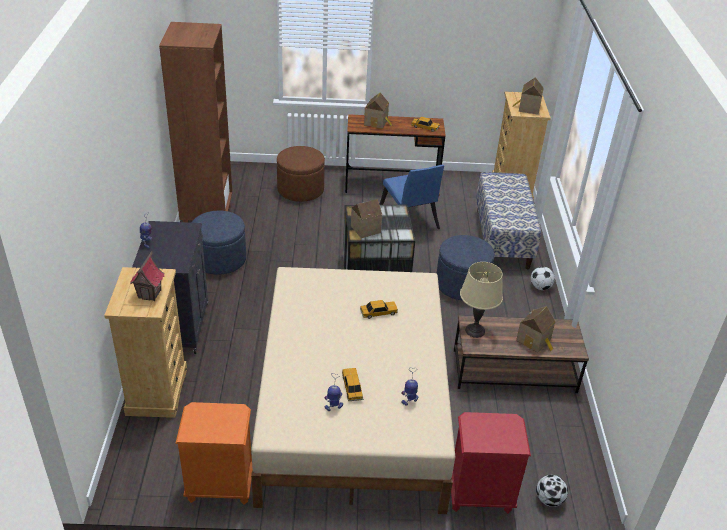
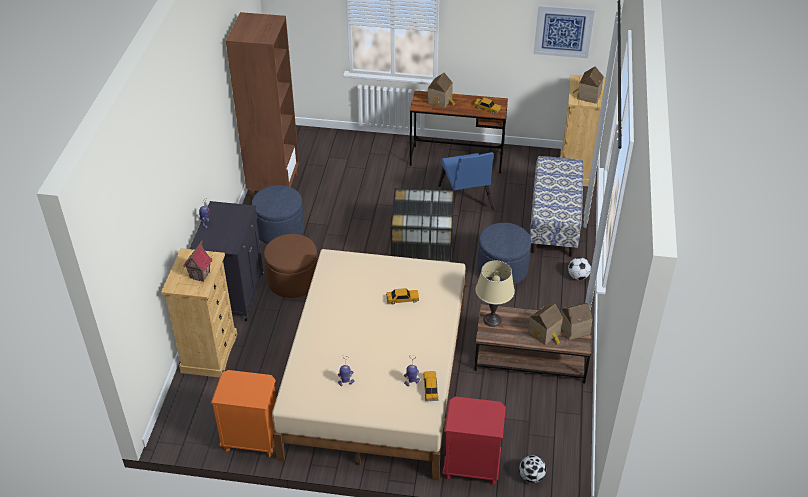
camera: 10 degrees right, 5 degrees up
brown ottoman [277,146,325,202] -> brown ottoman moved to [264,234,318,298]
toy car [342,368,363,401] -> toy car moved to [424,371,439,401]
toy house [351,199,382,238] -> toy house moved to [561,303,593,340]
none -> picture [534,5,595,58]

